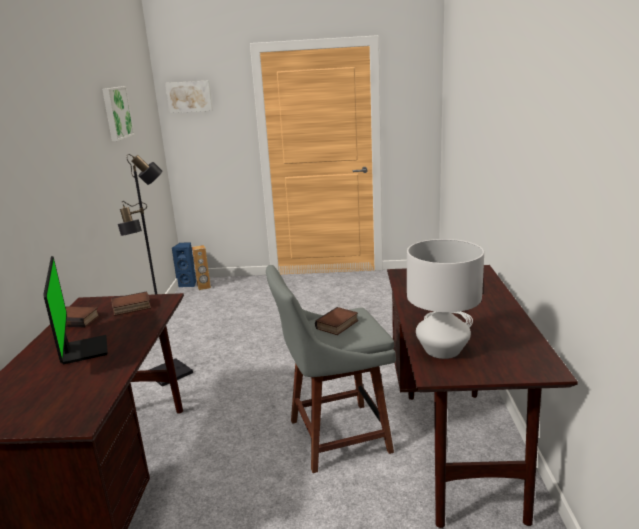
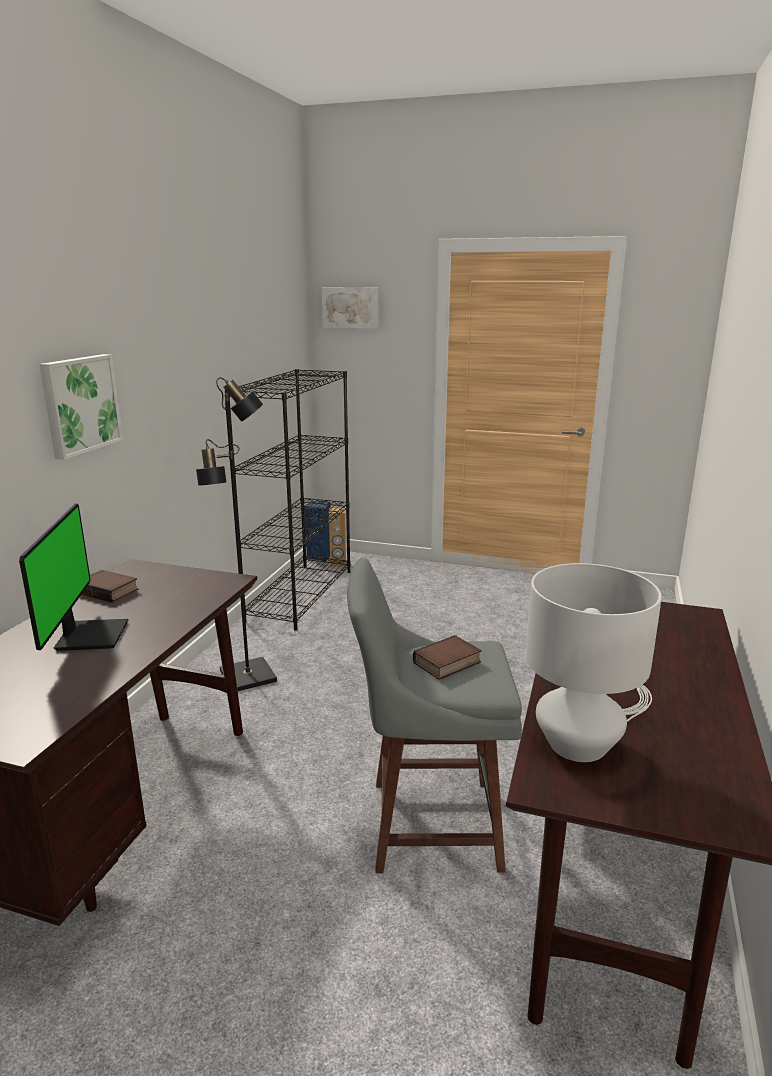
camera: 15 degrees right, 0 degrees up
picture [102,86,135,141] -> picture moved to [39,354,123,460]
book [111,291,151,316] -> none
none -> black bookcase [225,369,351,631]

